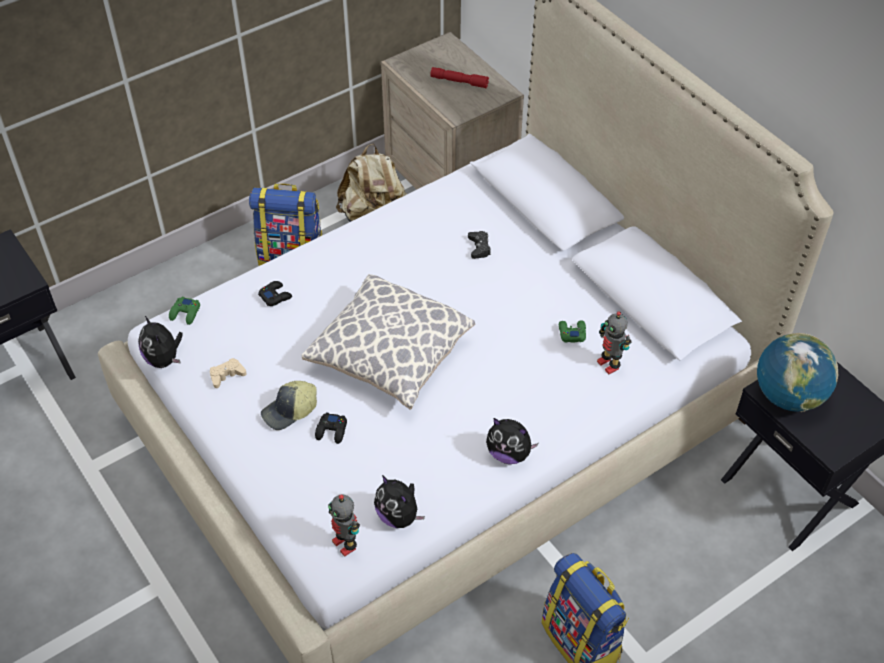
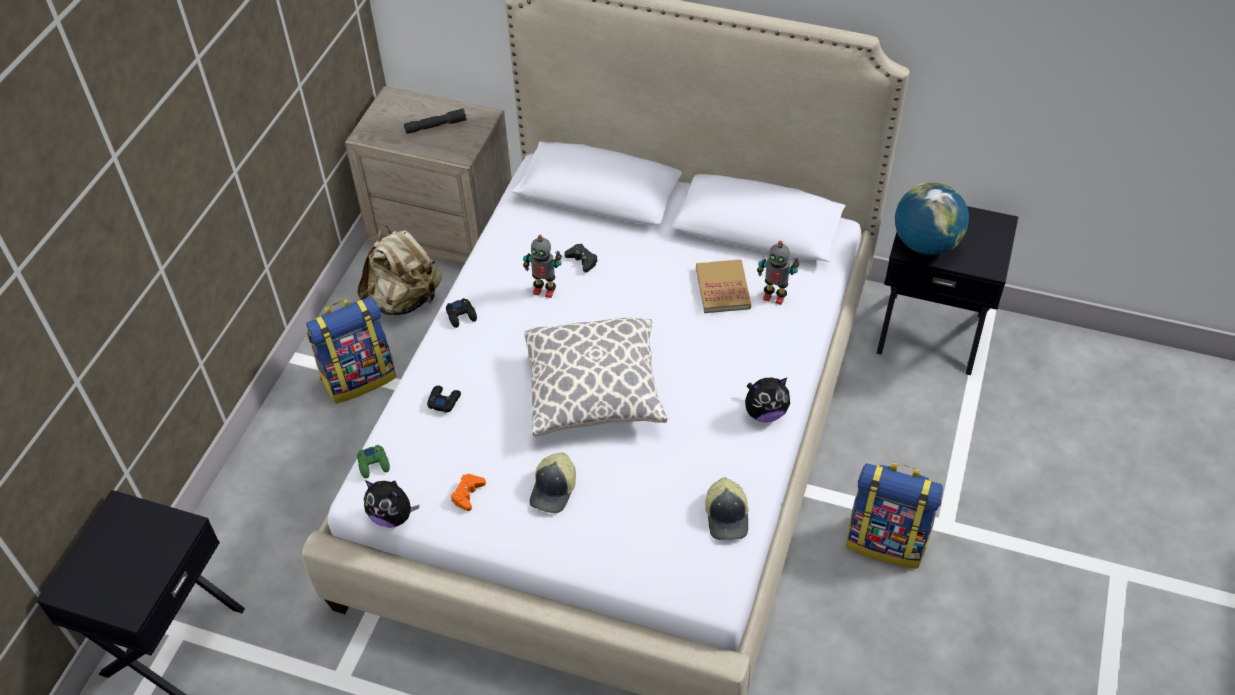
camera: 35 degrees left, 0 degrees up
beige game controller [210,358,247,388] -> orange game controller [451,474,486,511]
black game controller [315,412,347,444] -> black game controller moved to [446,298,477,328]
toy robot [328,494,360,557] -> toy robot moved to [523,235,562,298]
plush toy [374,475,425,528] -> cap [705,478,749,540]
red flashlight [430,67,489,88] -> grey flashlight [404,108,467,134]
green game controller [559,320,586,343] -> book [696,259,751,313]

